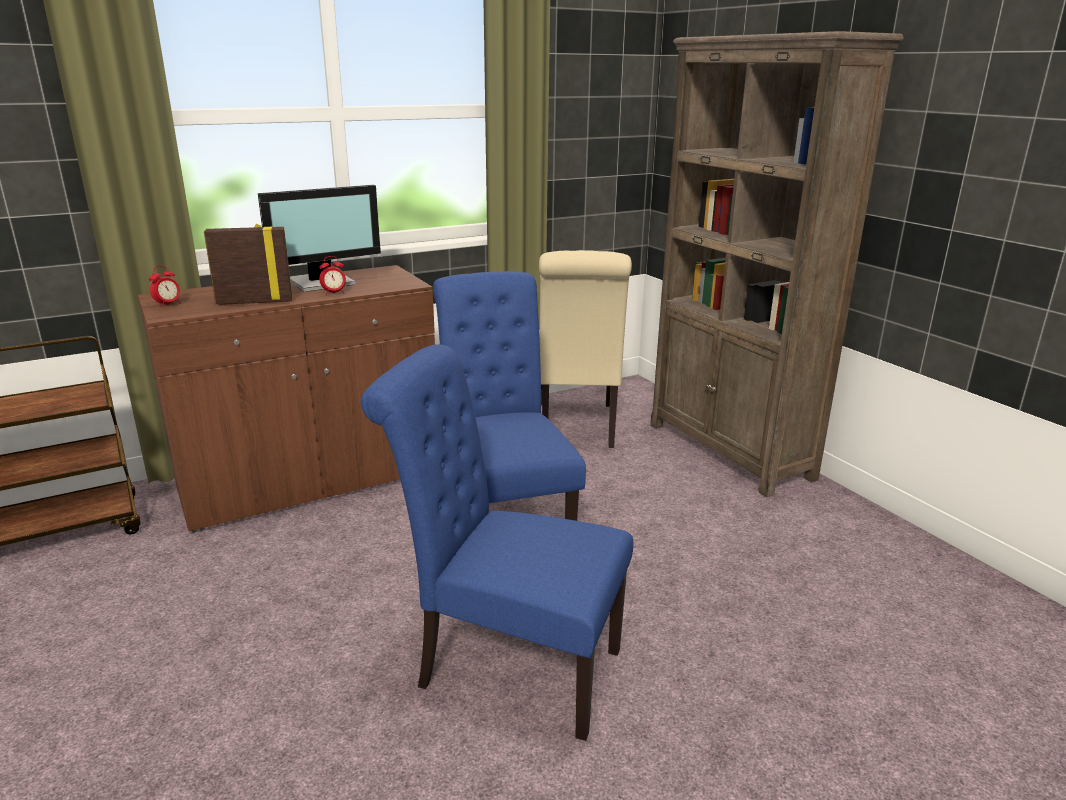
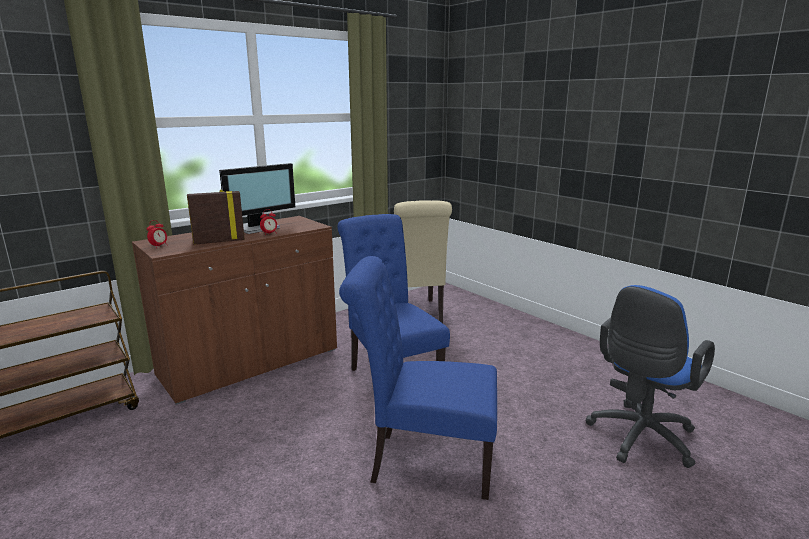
camera: 10 degrees left, 5 degrees down
brown bookcase [650,31,903,497] -> none
none -> blue office chair [586,285,715,468]

